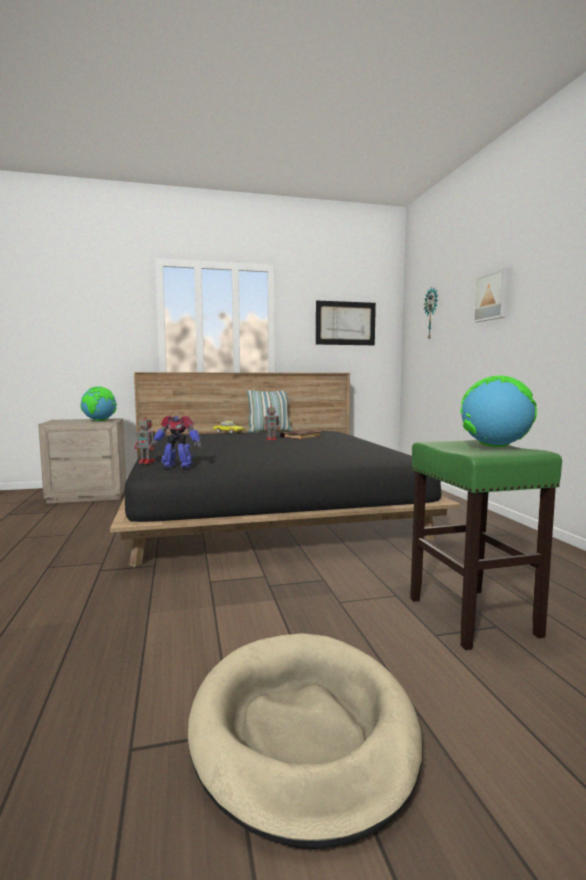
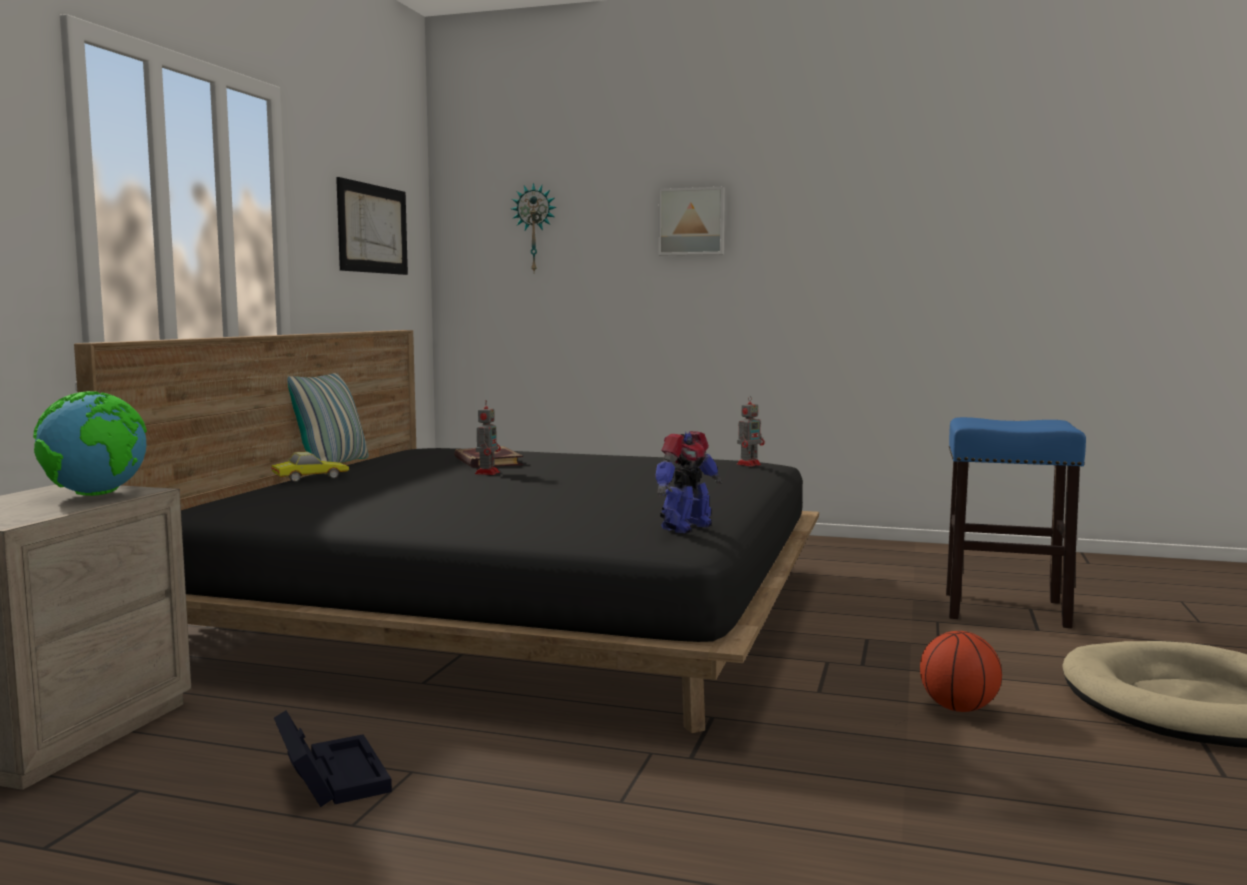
camera: 60 degrees left, 0 degrees up
toy robot [135,417,158,464] -> toy robot moved to [737,396,765,467]
green stool [410,440,562,650] -> blue stool [946,417,1086,628]
globe [460,375,537,447] -> none
none -> black storage box [274,710,392,807]
none -> basketball [920,631,1002,712]

